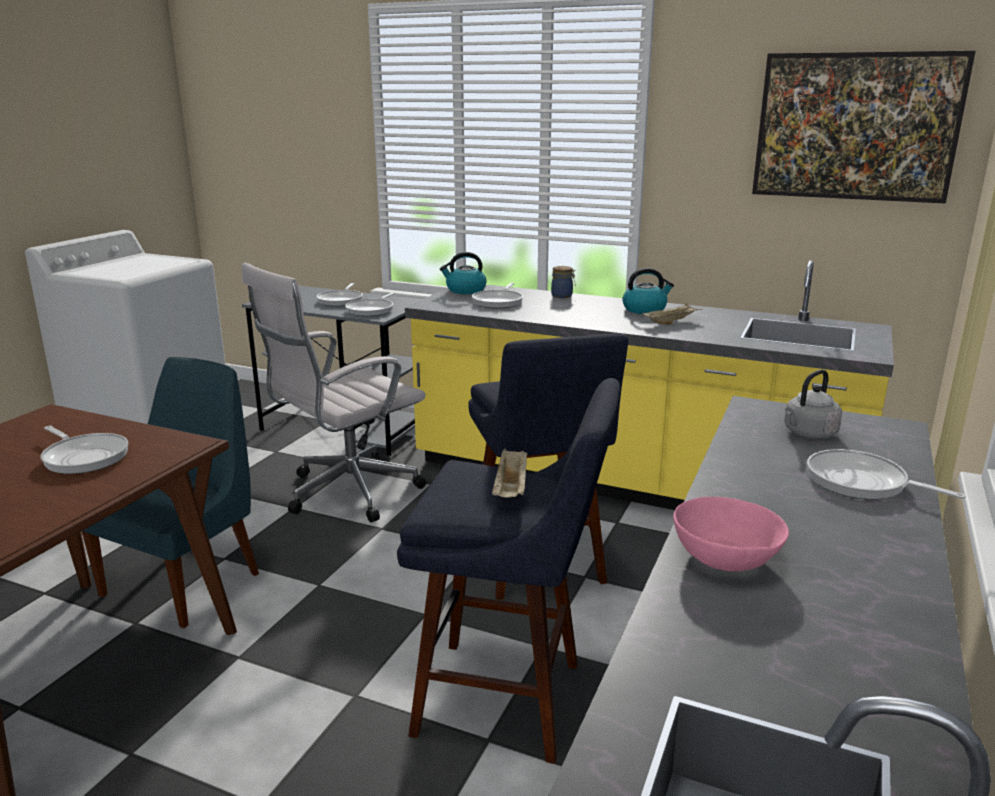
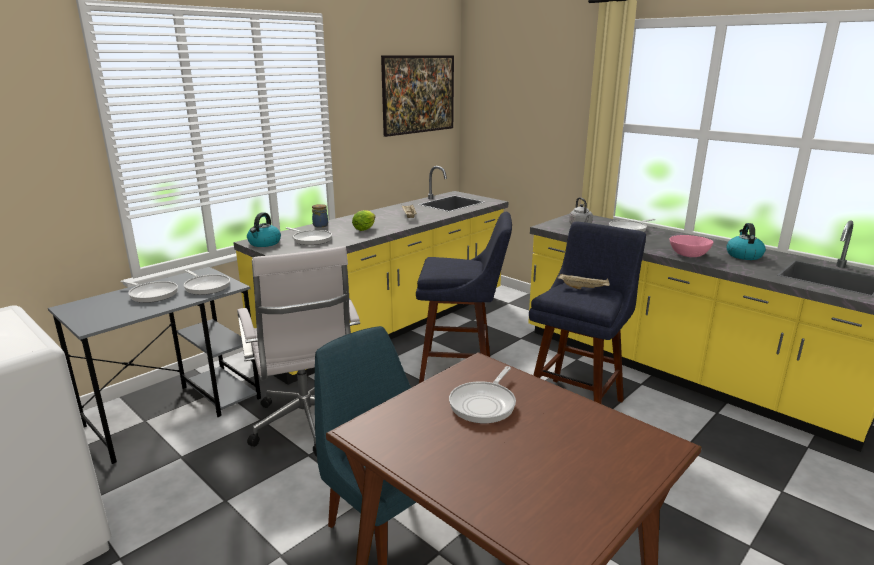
camera: 70 degrees left, 0 degrees up
frying pan [41,426,128,474] -> frying pan turned 150 degrees clockwise [449,366,516,423]
kettle [622,268,674,314] -> kettle moved to [726,223,766,260]
none -> lettuce [352,210,375,231]

